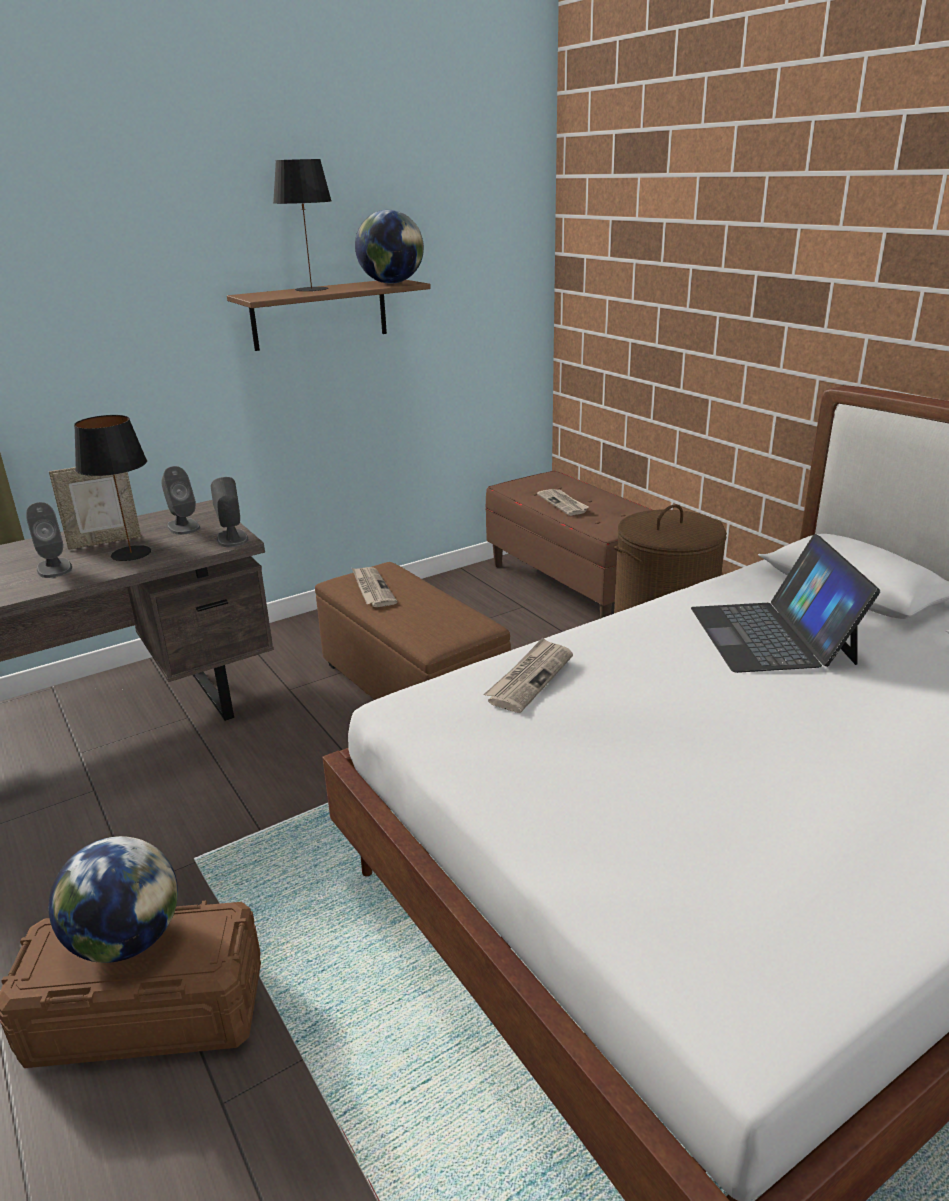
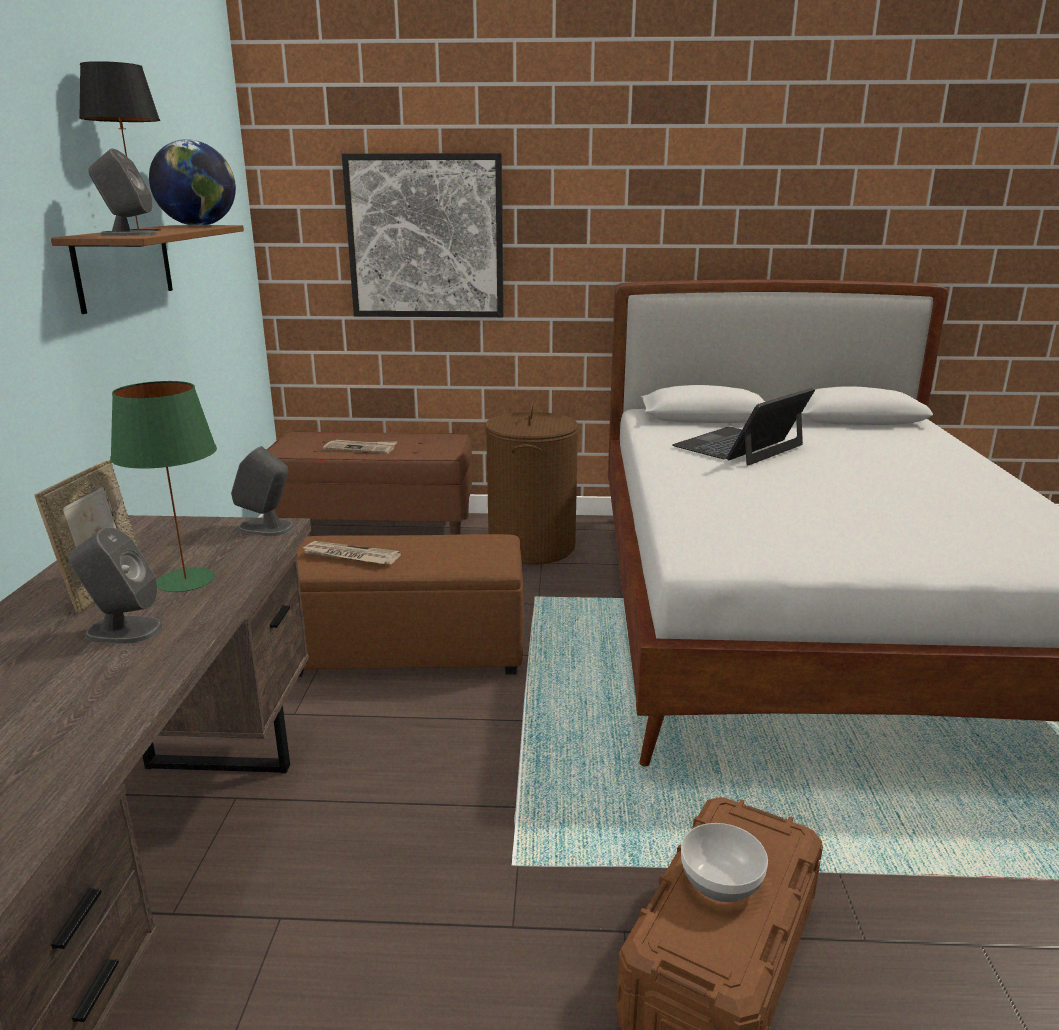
camera: 55 degrees left, 5 degrees down
globe [48,836,178,963] -> bowl [681,823,768,902]
black table lamp [74,415,151,561] -> green table lamp [110,381,217,592]
grey speaker [161,466,200,535] -> grey speaker moved to [88,148,157,236]
newspaper [484,638,573,713] -> none
laptop [691,534,880,673] -> laptop turned 105 degrees clockwise [672,388,815,466]
none -> picture [342,153,504,317]

